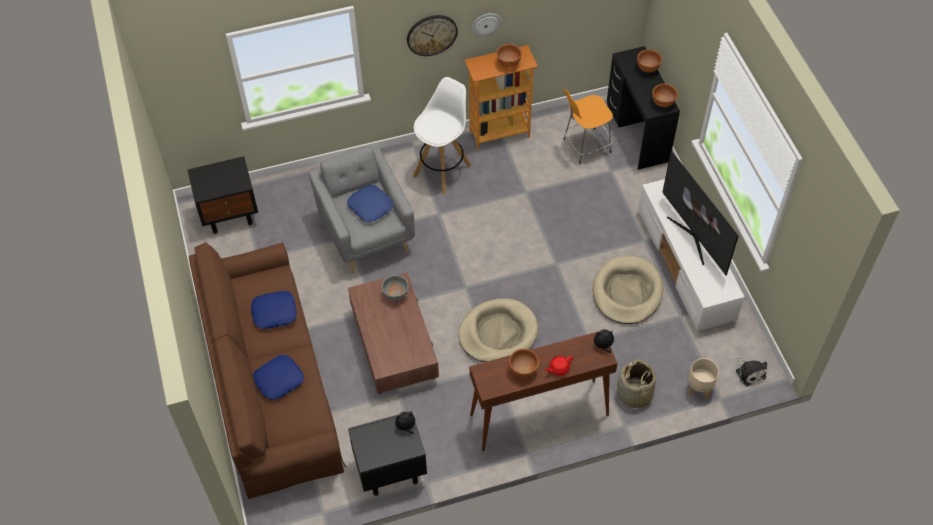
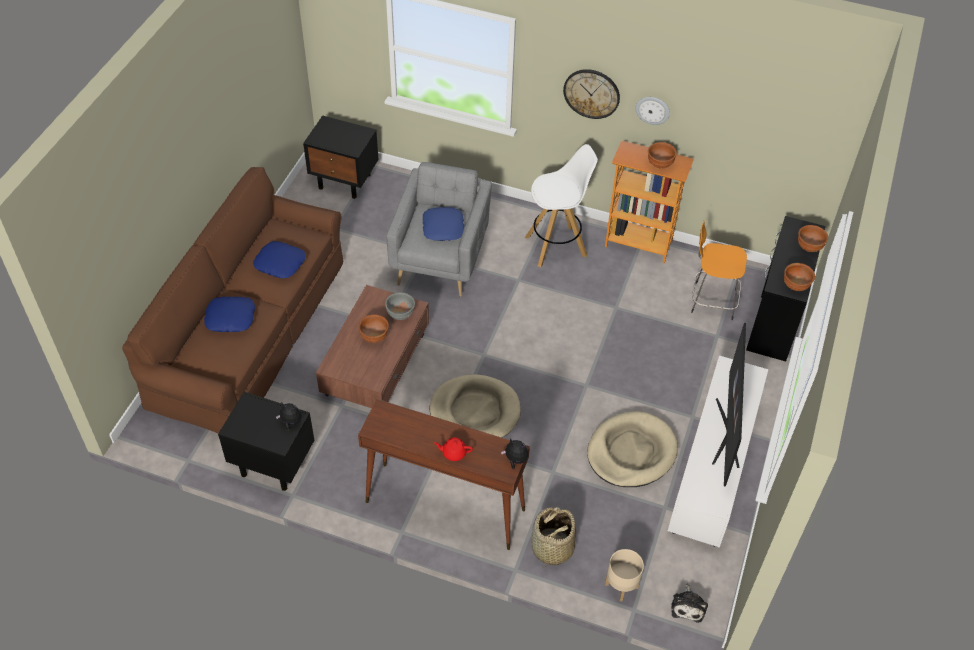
camera: 35 degrees right, 5 degrees down
brown bowl [509,349,539,378] -> brown bowl moved to [359,315,389,343]

